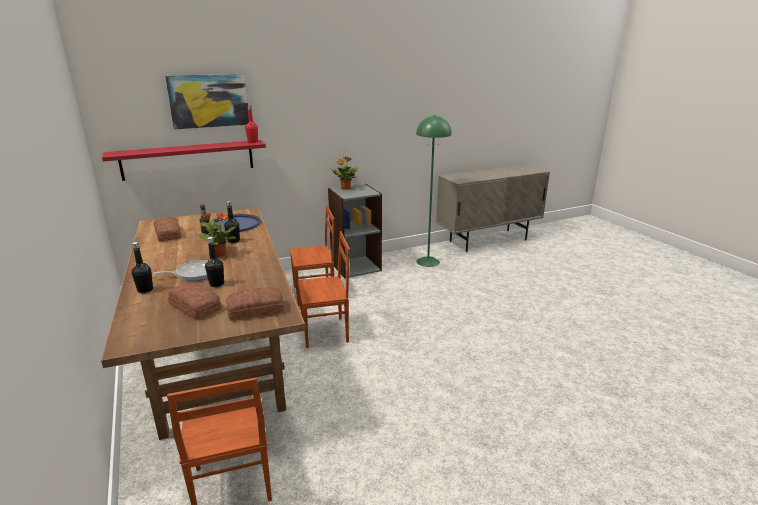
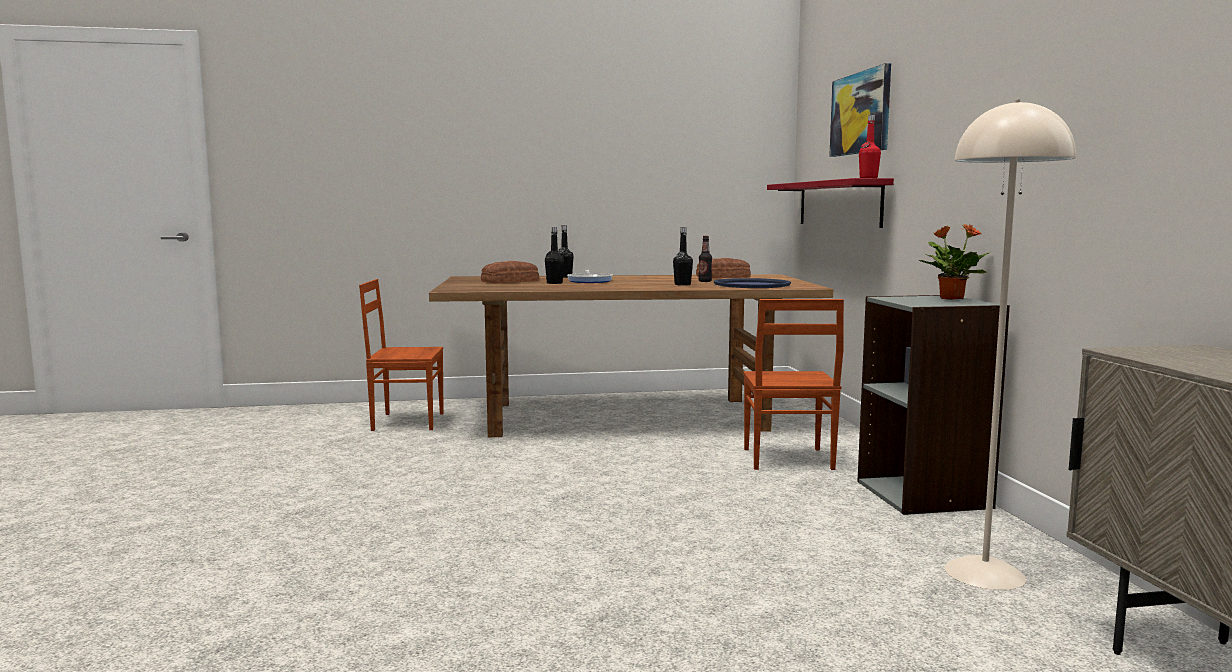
camera: 105 degrees right, 15 degrees down
potted plant [196,213,236,257] -> none
bread [226,287,283,321] -> none
brown chair [297,231,350,348] -> none
green floor lamp [416,115,452,267] -> beige floor lamp [944,99,1076,590]

